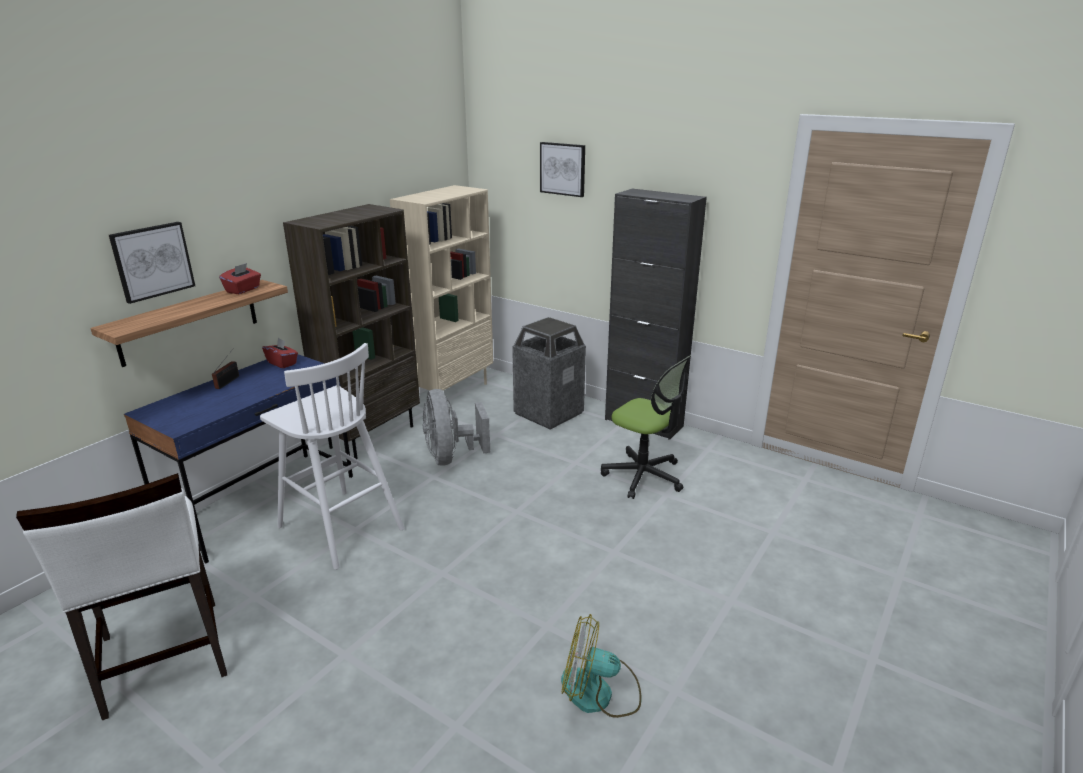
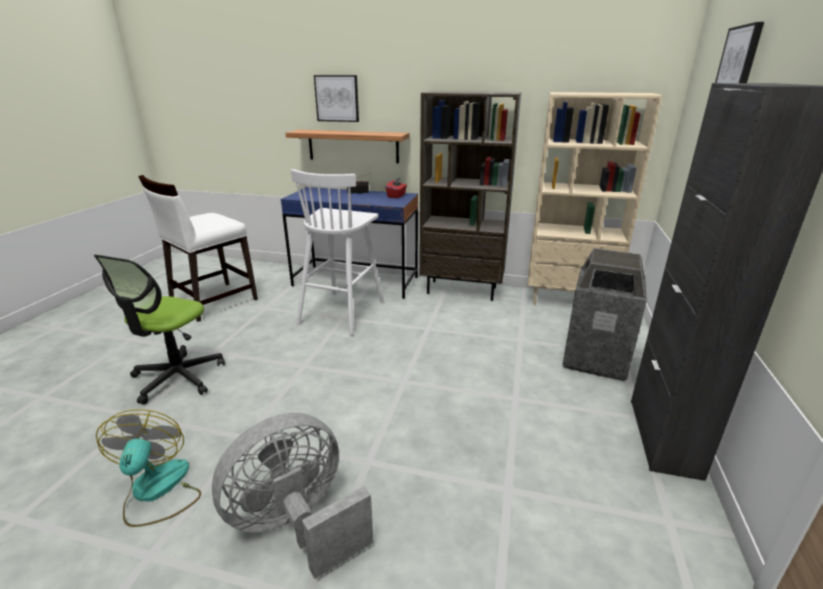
camera: 70 degrees right, 0 degrees up
red tissue box [219,263,261,294] -> none
grey fan [423,389,490,465] -> grey fan moved to [212,413,374,579]
office chair [601,356,691,499] -> office chair moved to [94,254,225,405]

